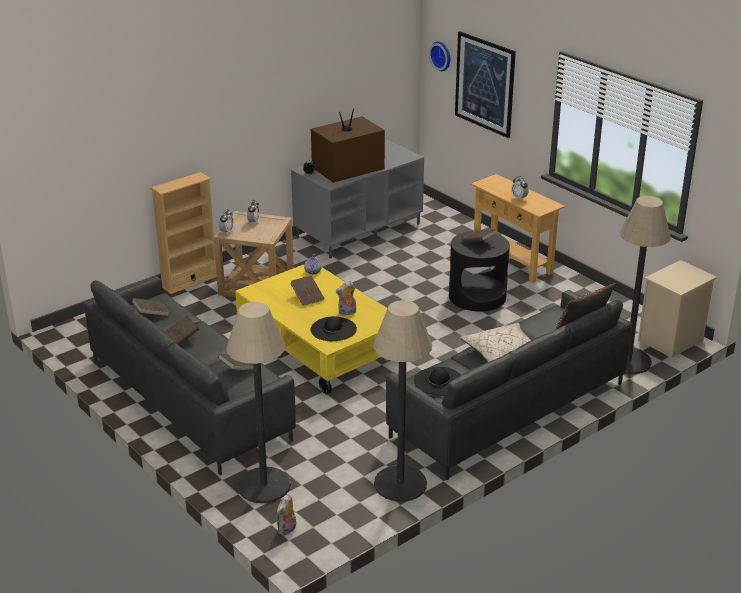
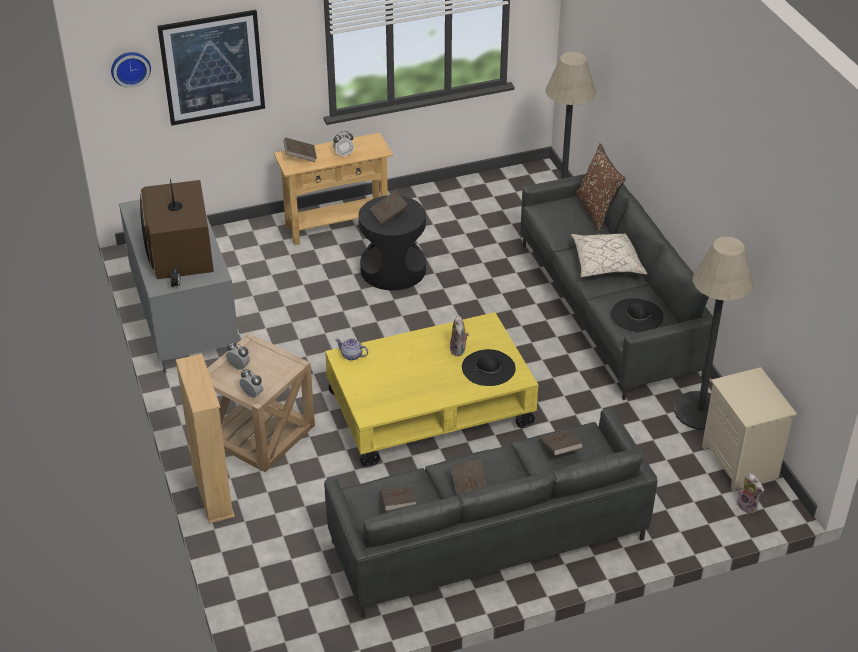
camera: 70 degrees left, 10 degrees up
floor lamp [226,302,291,503] -> none
brown book [290,275,324,306] -> brown book moved to [283,137,317,162]
beige nightstand [638,260,717,358] -> beige nightstand moved to [702,367,797,492]

